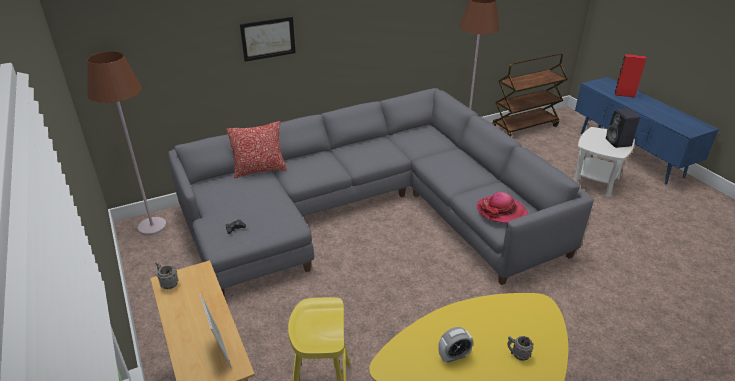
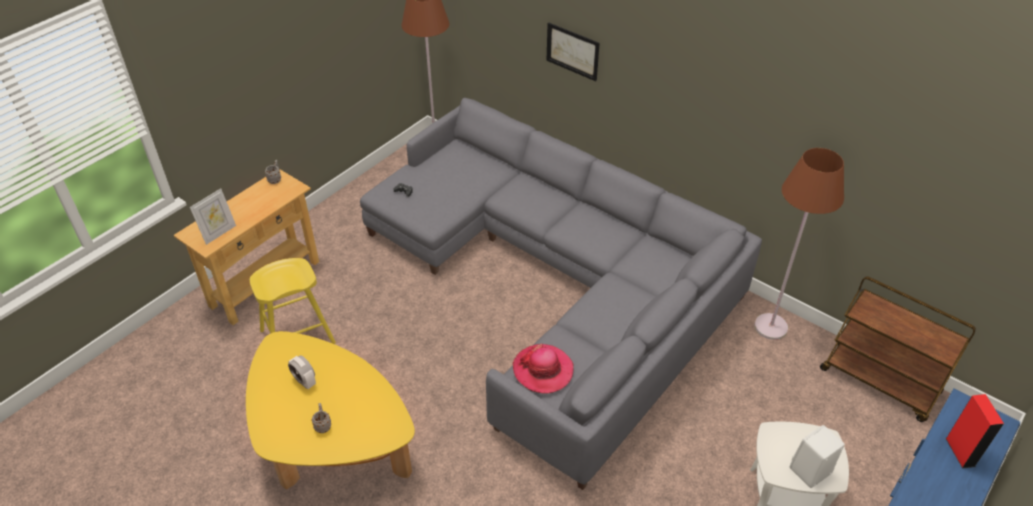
camera: 65 degrees right, 10 degrees up
pillow [227,121,287,178] -> none
black speaker [606,109,640,148] -> white speaker [790,425,845,488]

